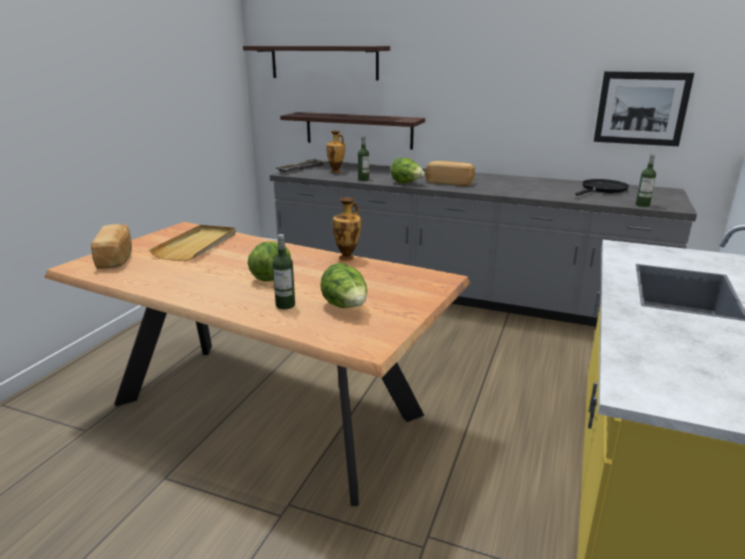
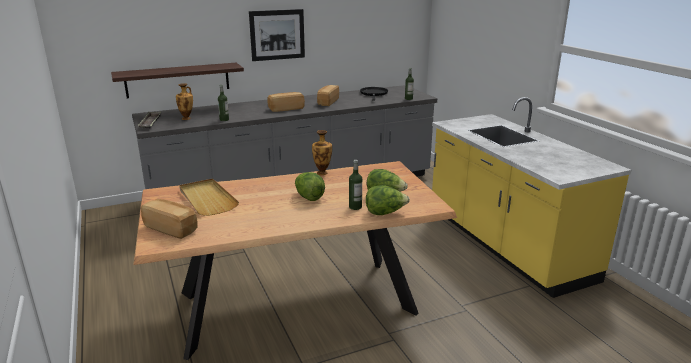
camera: 45 degrees left, 0 degrees up
shelf [243,46,390,81] -> none
lettuce [390,158,425,183] -> lettuce moved to [366,185,410,215]
picture [594,71,694,146] -> picture moved to [249,9,305,61]
none -> bread [317,85,339,106]

